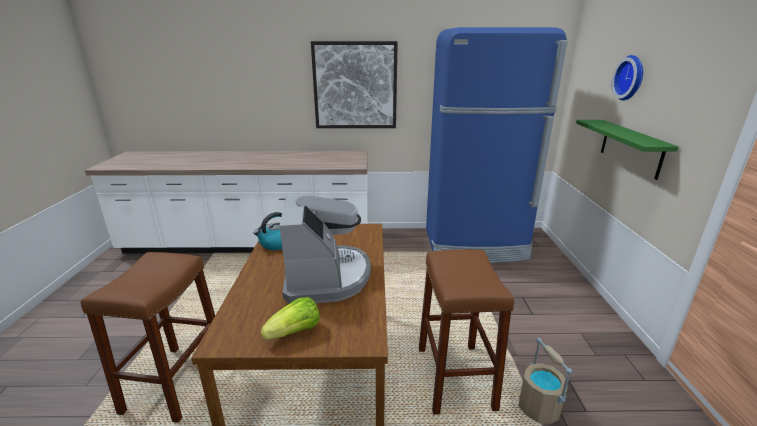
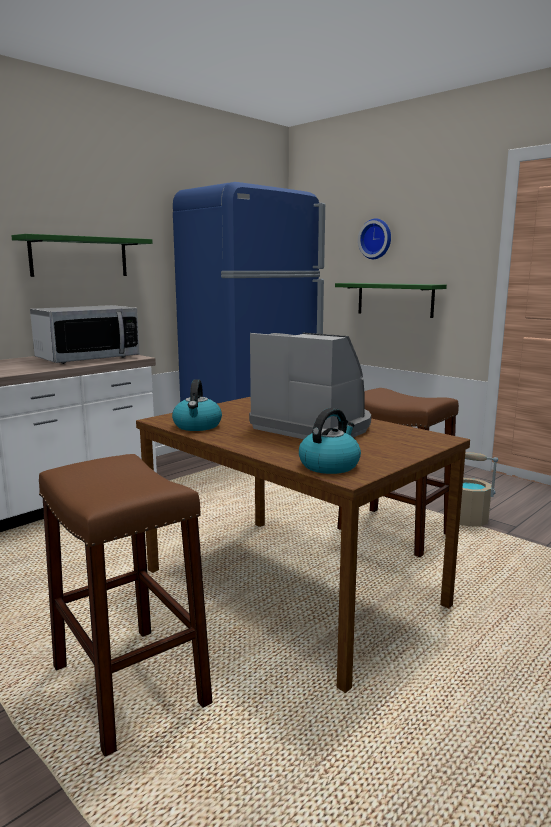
camera: 45 degrees left, 10 degrees down
lettuce [261,297,320,340] -> none
picture [311,41,398,128] -> green shelf [11,234,153,277]
none -> microwave [30,305,140,364]
none -> kettle [299,408,361,474]

